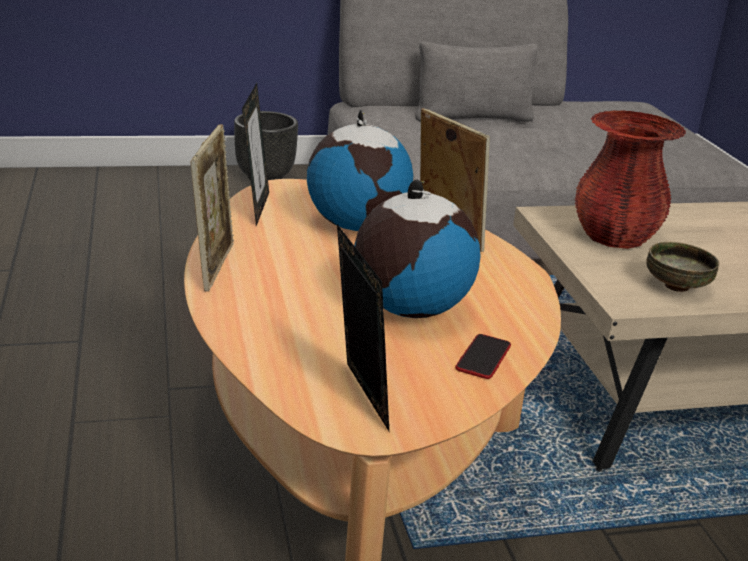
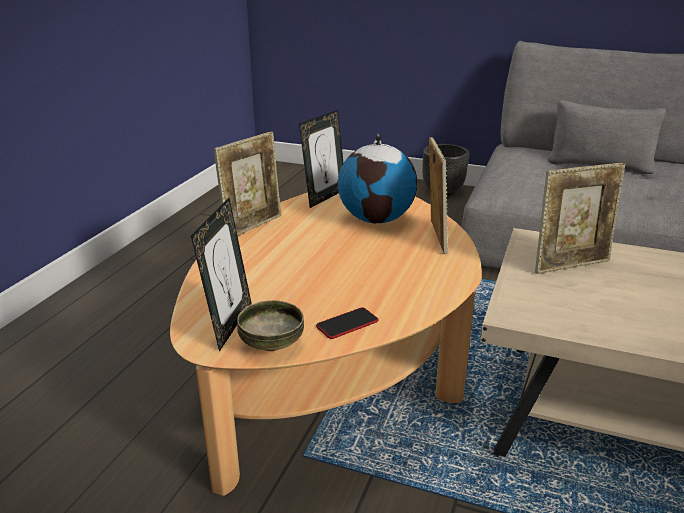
camera: 35 degrees right, 0 degrees up
globe [354,180,481,318] -> none
red vase [575,110,686,249] -> picture frame [535,163,625,274]
bowl [646,242,719,292] -> bowl moved to [237,300,304,351]

